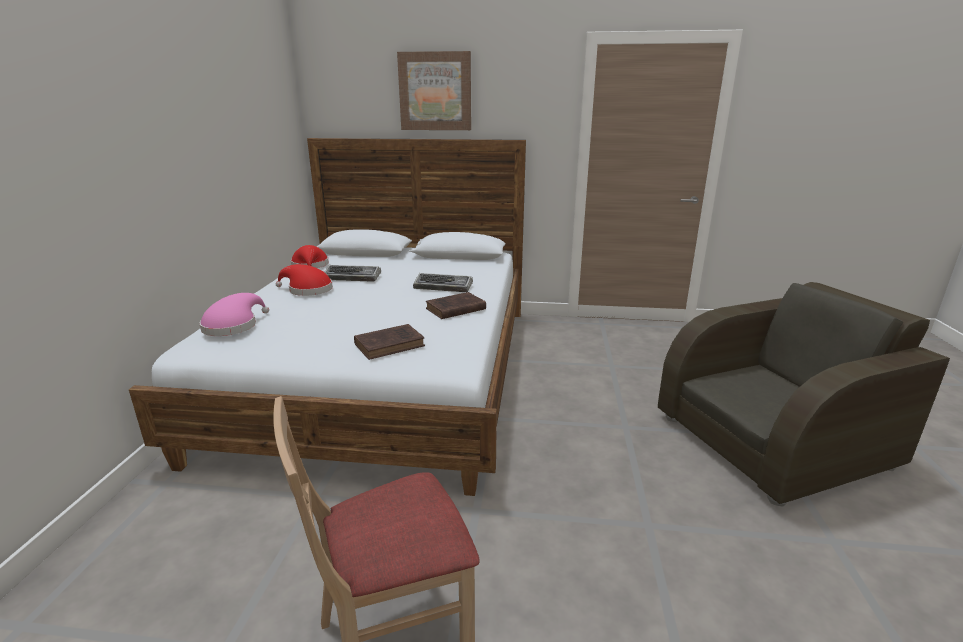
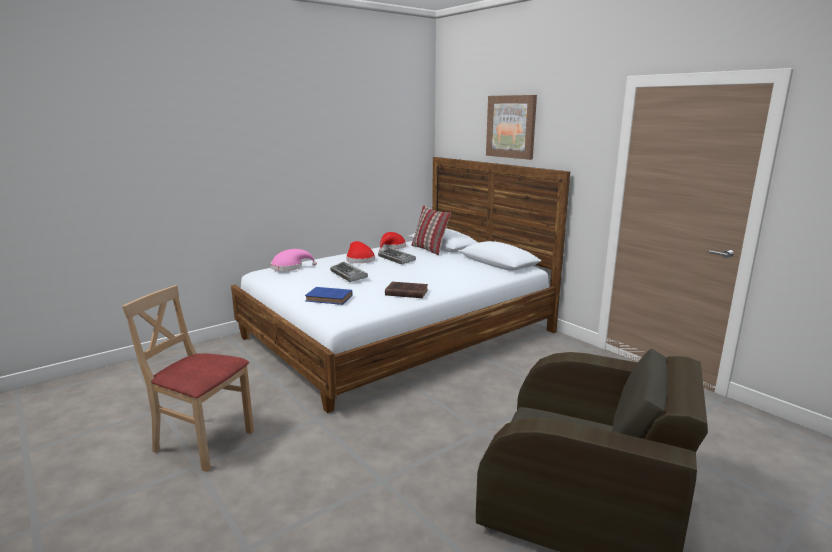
camera: 45 degrees right, 5 degrees down
brown book [354,324,425,360] -> blue book [305,287,352,305]
keyboard [413,273,473,292] -> keyboard moved to [330,262,368,282]
none -> pillow [411,205,451,255]

